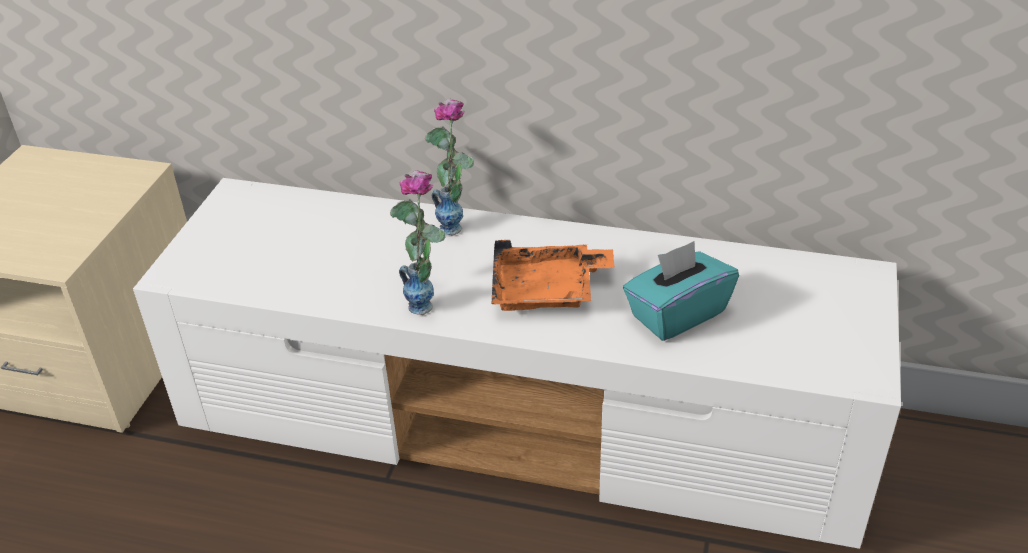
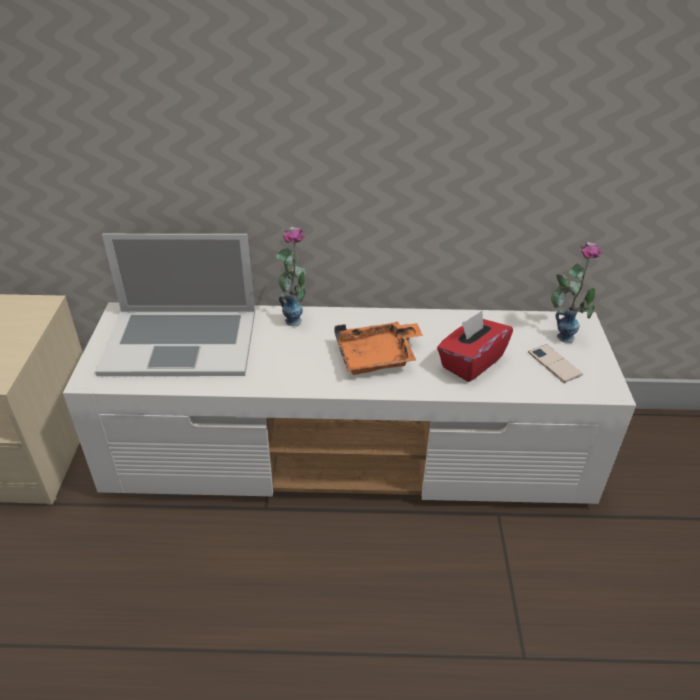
camera: 15 degrees left, 0 degrees up
vase [390,170,446,315] -> vase moved to [551,242,603,343]
turquoise tissue box [623,241,739,341] -> red tissue box [437,311,513,382]
none -> laptop [95,234,255,376]
none -> phone [528,344,583,383]

